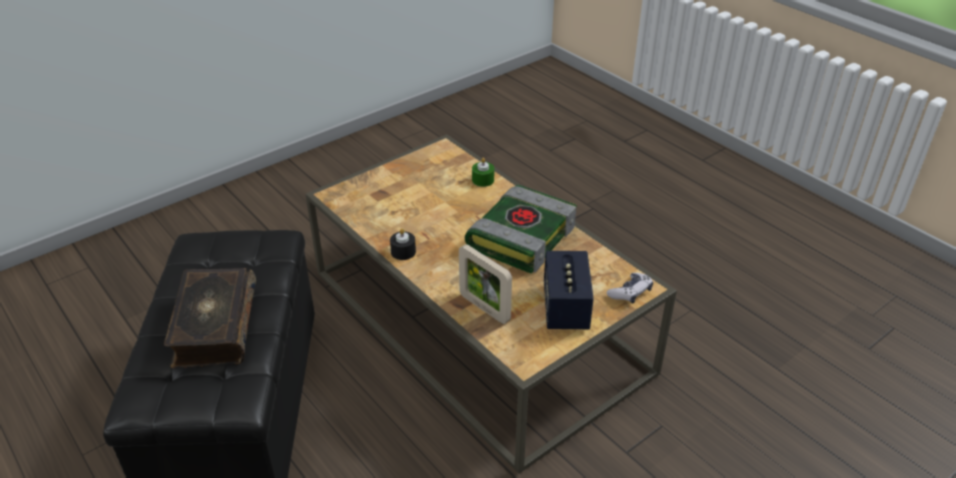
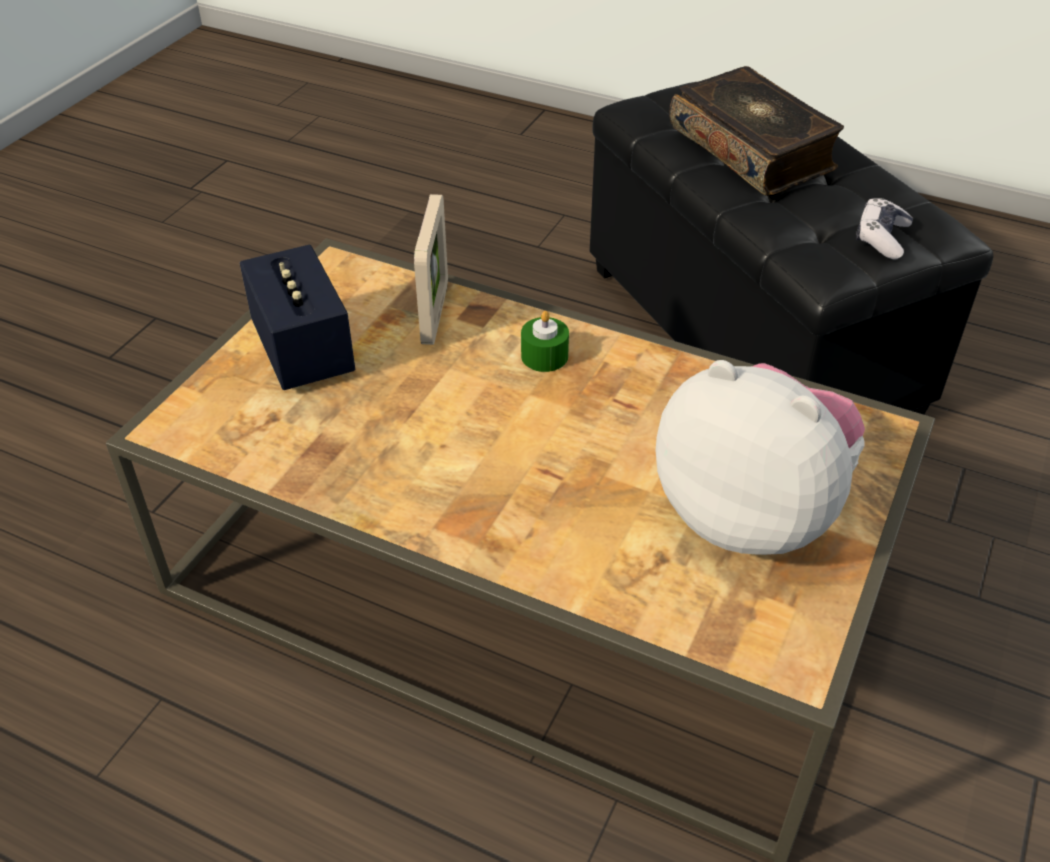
camera: 155 degrees right, 5 degrees up
black candle [390,228,416,260] -> none
picture frame [459,244,512,324] -> picture frame turned 75 degrees clockwise [414,194,448,345]
book [465,185,577,273] -> none
green candle [472,158,494,187] -> green candle moved to [521,311,569,372]
game controller [607,273,653,304] -> game controller moved to [856,198,913,259]
none -> plush toy [656,360,865,555]

